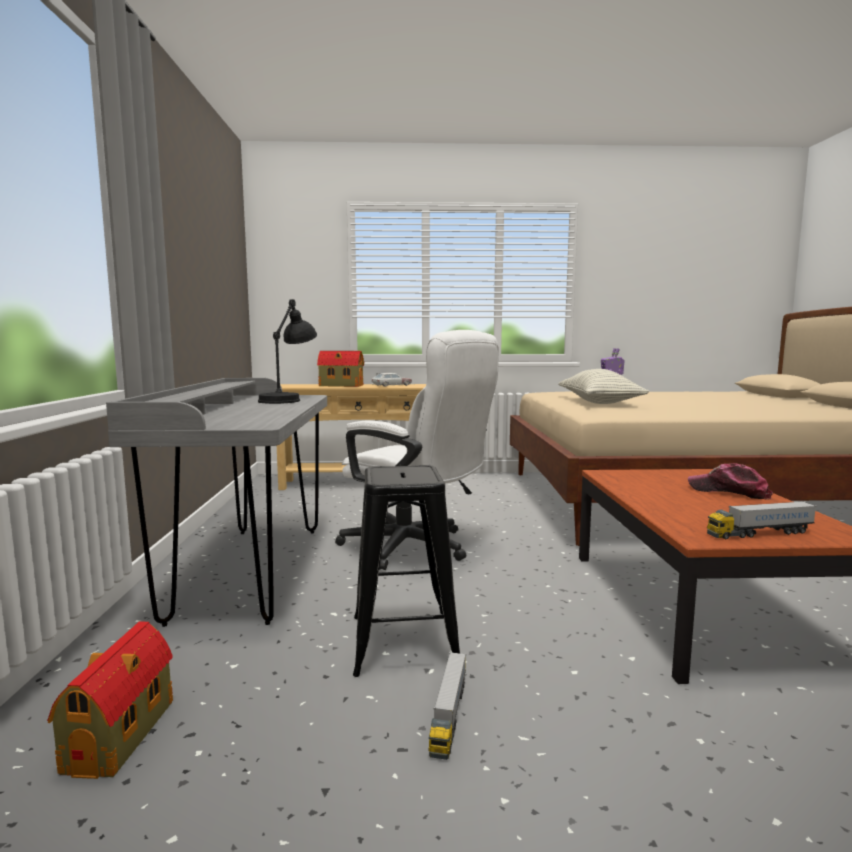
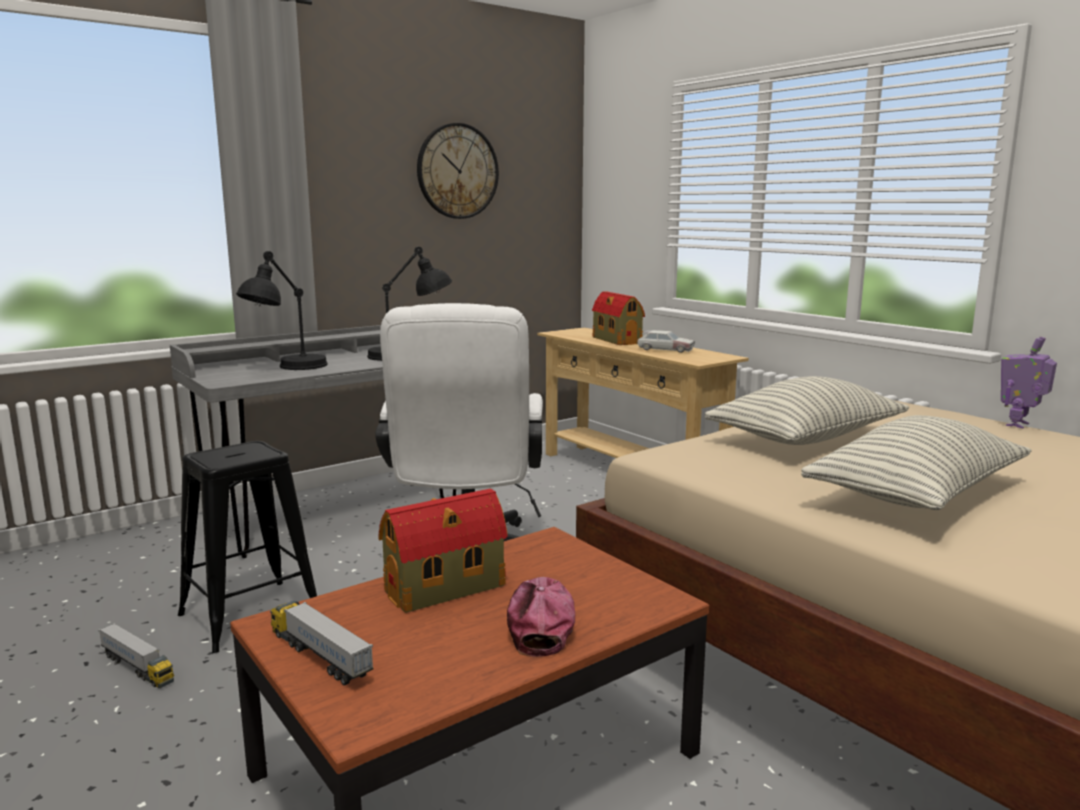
camera: 55 degrees right, 5 degrees up
toy house [47,621,173,779] -> toy house moved to [378,488,508,613]
toy truck [429,652,466,760] -> toy truck turned 120 degrees counterclockwise [99,623,174,688]
none -> black table lamp [236,251,328,370]
none -> wall clock [417,123,499,219]
none -> pillow [801,415,1032,510]

